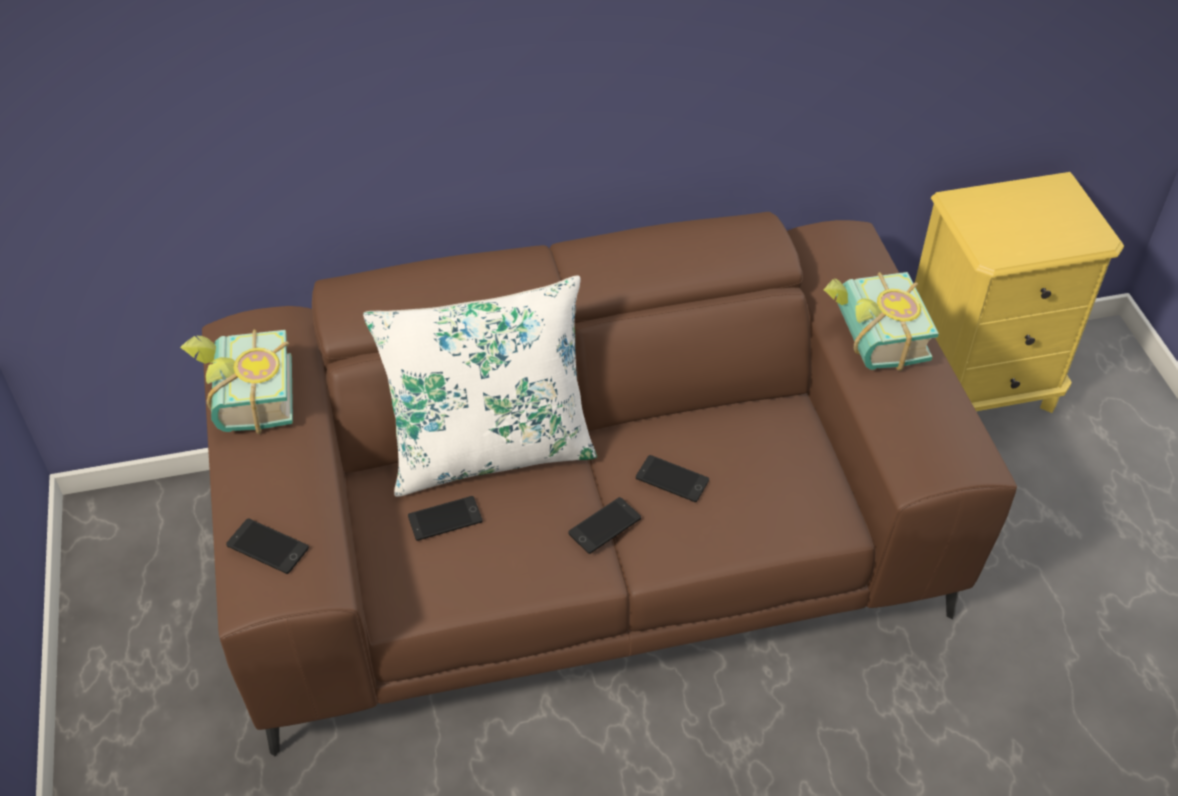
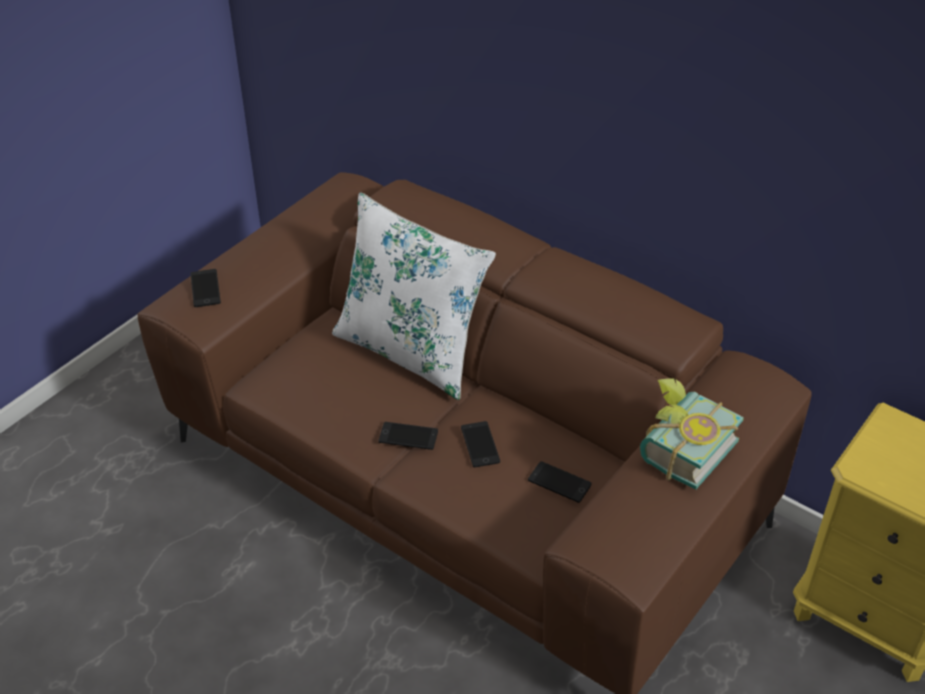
camera: 50 degrees right, 5 degrees down
book [180,329,293,434] -> none
phone [408,496,483,541] -> phone moved to [528,461,592,503]

